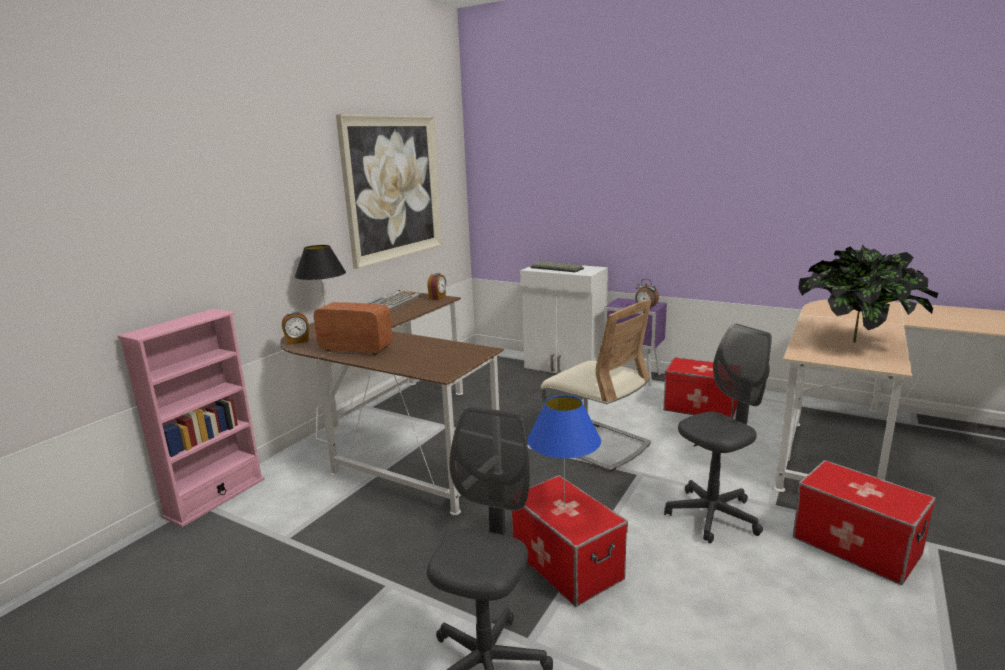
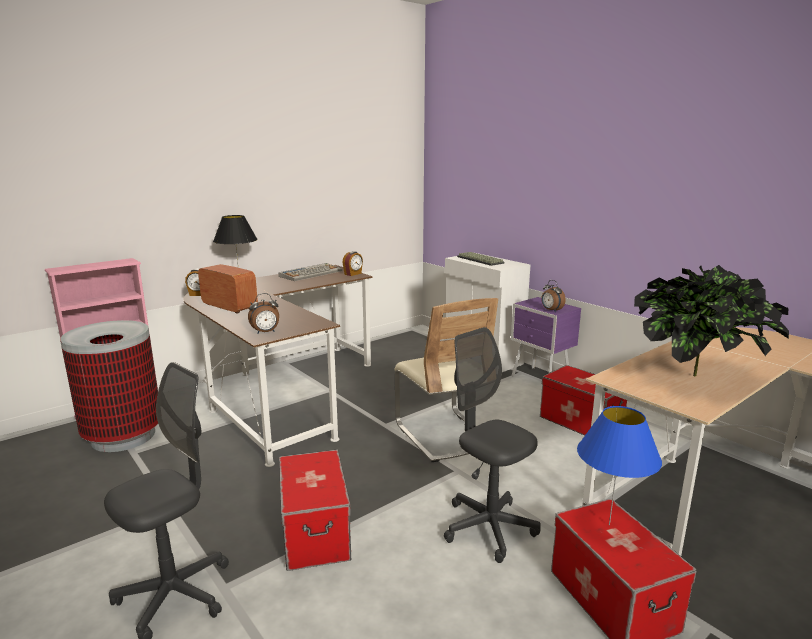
camera: 20 degrees right, 0 degrees up
picture [336,114,443,269] -> none
blue table lamp [527,395,601,506] -> blue table lamp moved to [577,406,662,525]
grey office chair [664,324,772,543] -> grey office chair turned 120 degrees counterclockwise [444,327,541,563]
none -> trash can [60,320,158,452]
none -> alarm clock [248,293,279,334]

